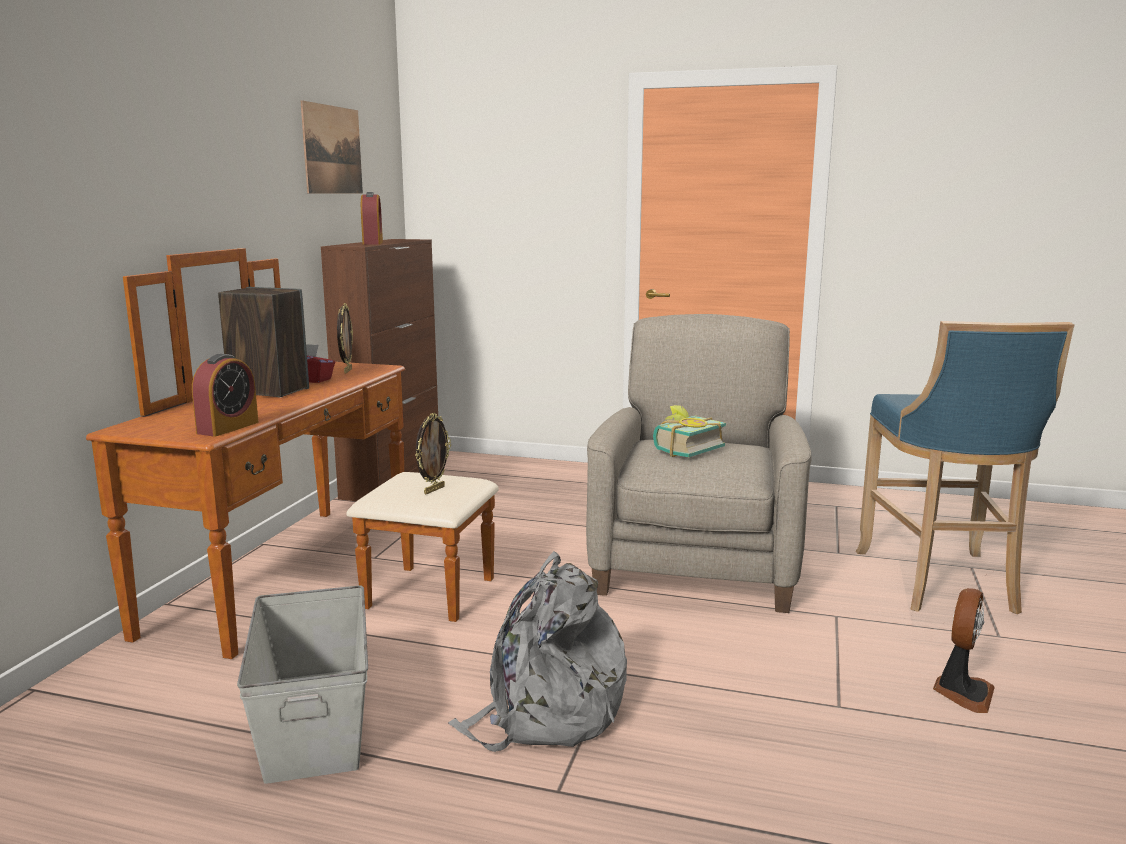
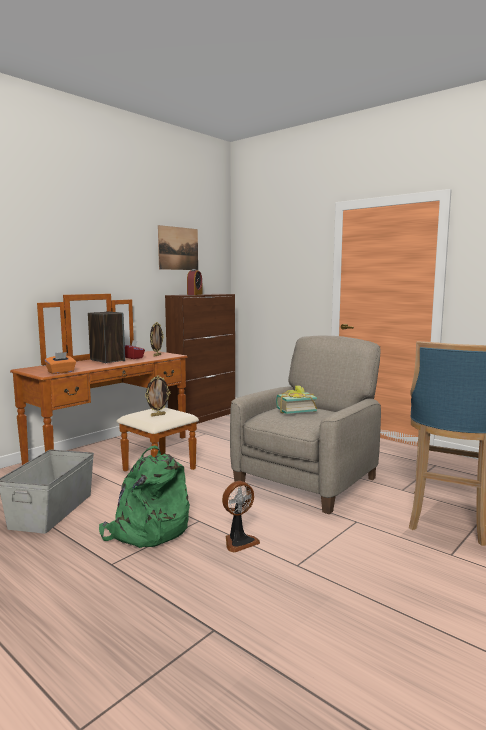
camera: 25 degrees right, 5 degrees down
alarm clock [192,354,259,437] -> orange tissue box [45,352,76,374]
grey backpack [448,551,627,752] -> green backpack [99,445,190,548]
fan [933,588,995,713] -> fan moved to [222,481,260,553]

